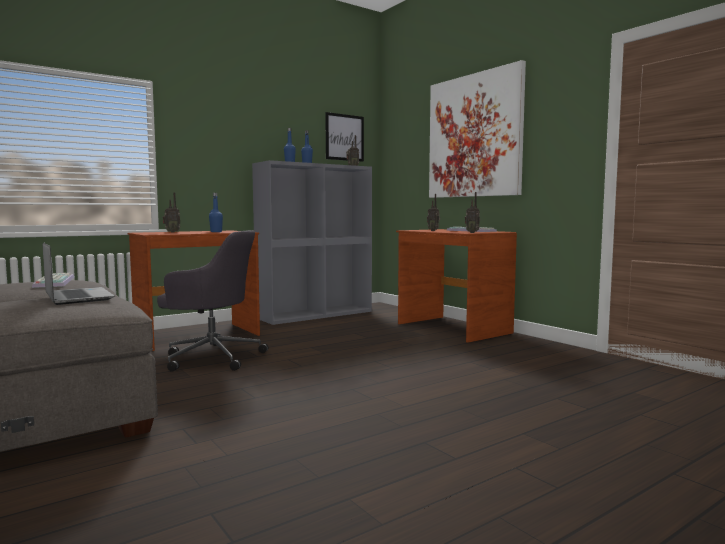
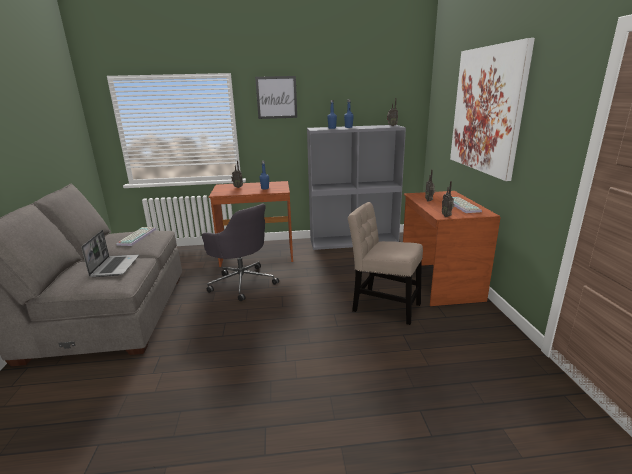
camera: 30 degrees right, 15 degrees up
picture [326,112,364,162] -> picture moved to [255,76,297,119]
none -> beige chair [348,202,423,325]

